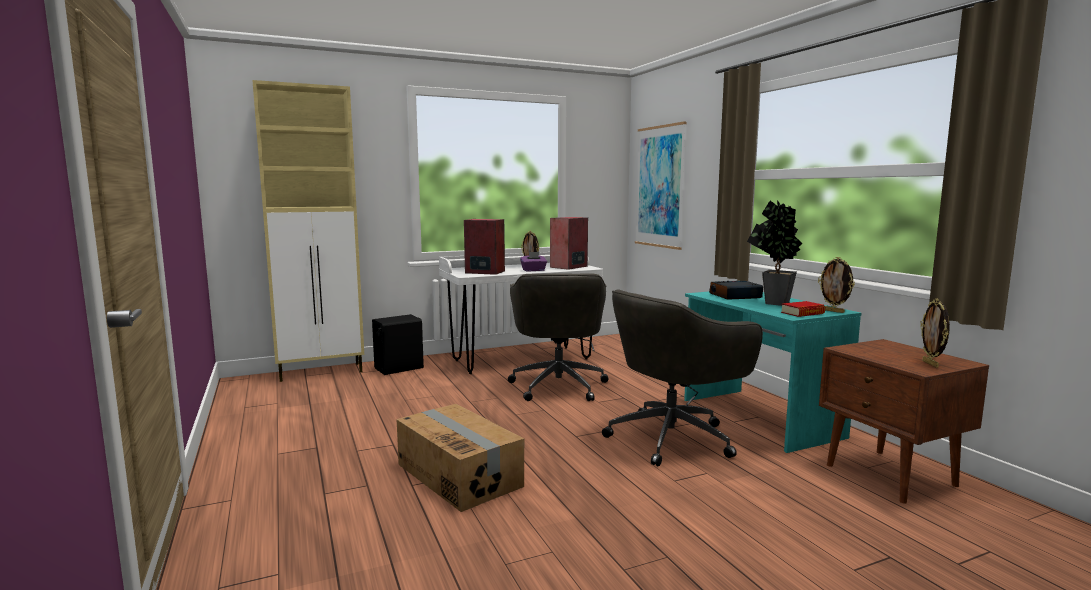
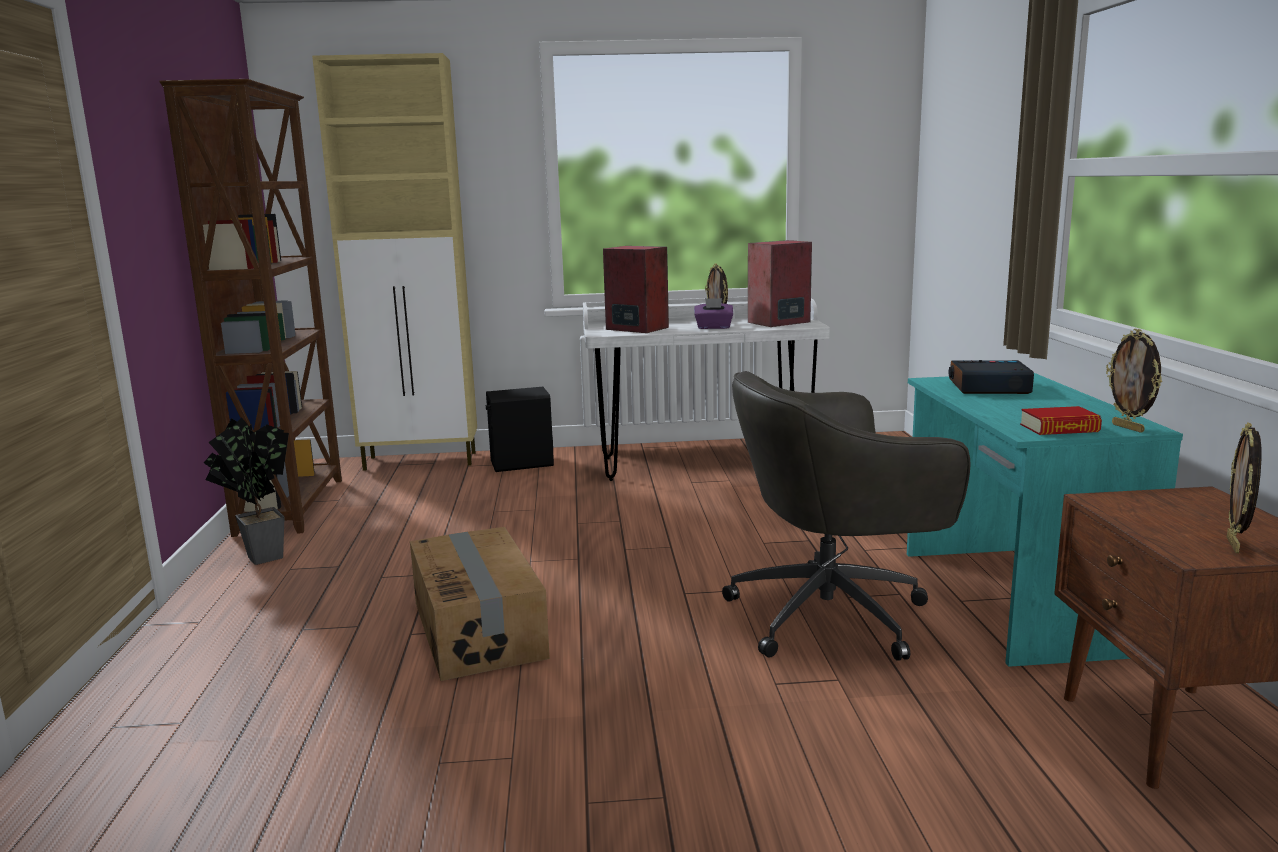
camera: 20 degrees right, 5 degrees up
grey office chair [508,273,608,401] -> none
picture [635,122,686,250] -> none
potted plant [747,200,803,306] -> potted plant moved to [204,418,289,565]
none -> brown bookcase [159,79,342,537]

